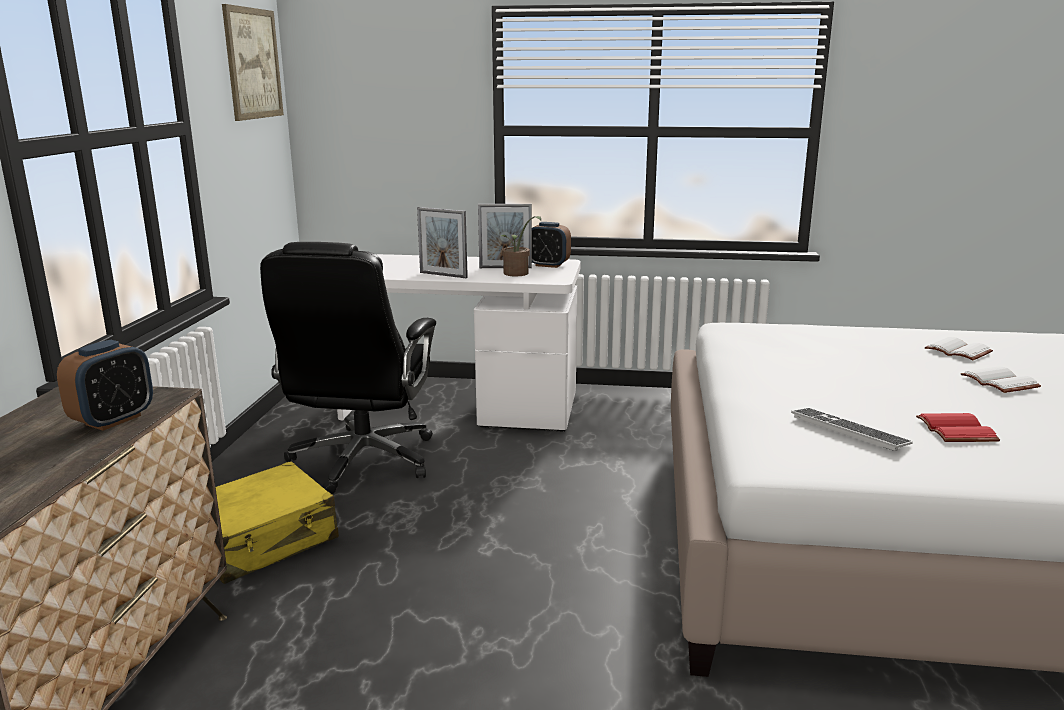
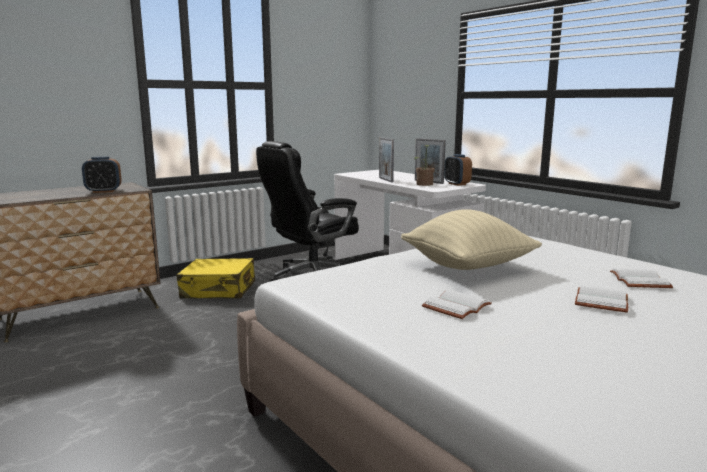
camera: 45 degrees right, 5 degrees down
picture [222,4,284,121] -> none
keyboard [791,408,913,451] -> none
red book [916,413,1000,442] -> white book [422,290,492,319]
none -> beige pillow [401,209,542,270]

